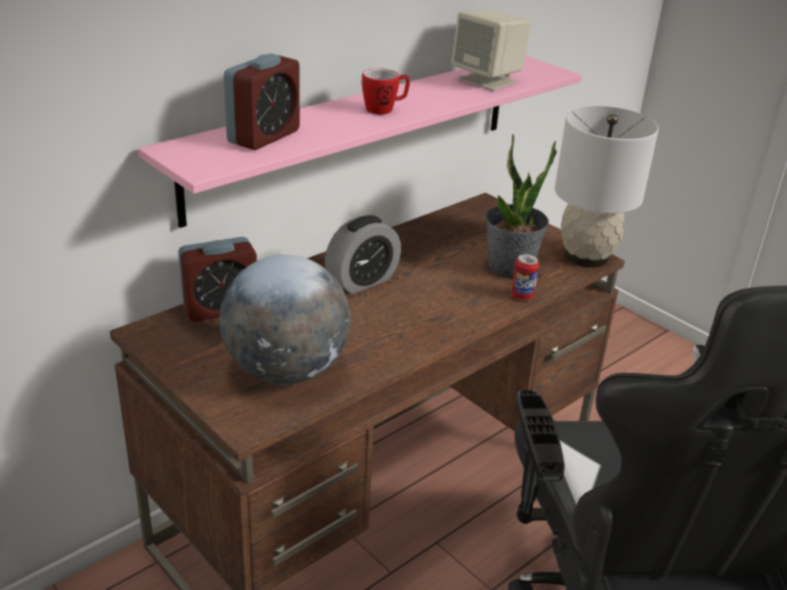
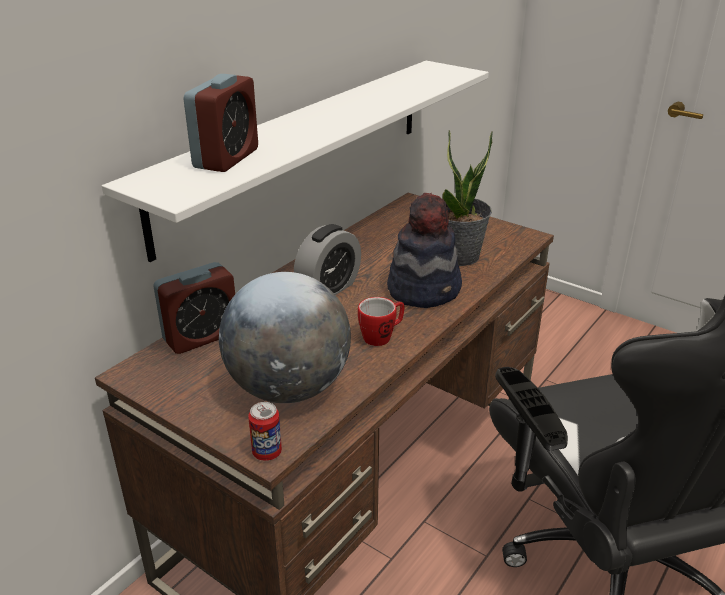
camera: 10 degrees left, 0 degrees up
pink shelf [138,55,582,228] -> white shelf [102,61,489,262]
mug [362,68,410,115] -> mug moved to [358,297,405,346]
beige speaker [451,10,531,91] -> none
can [512,254,539,300] -> can moved to [248,402,282,461]
white table lamp [555,106,659,267] -> none
none -> hat [387,193,462,308]

